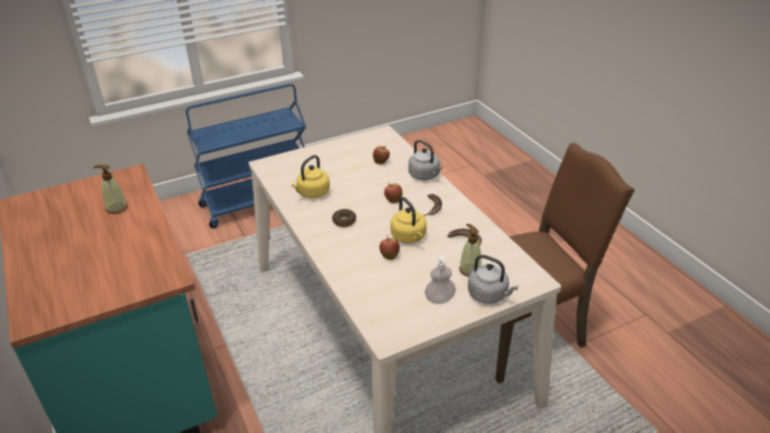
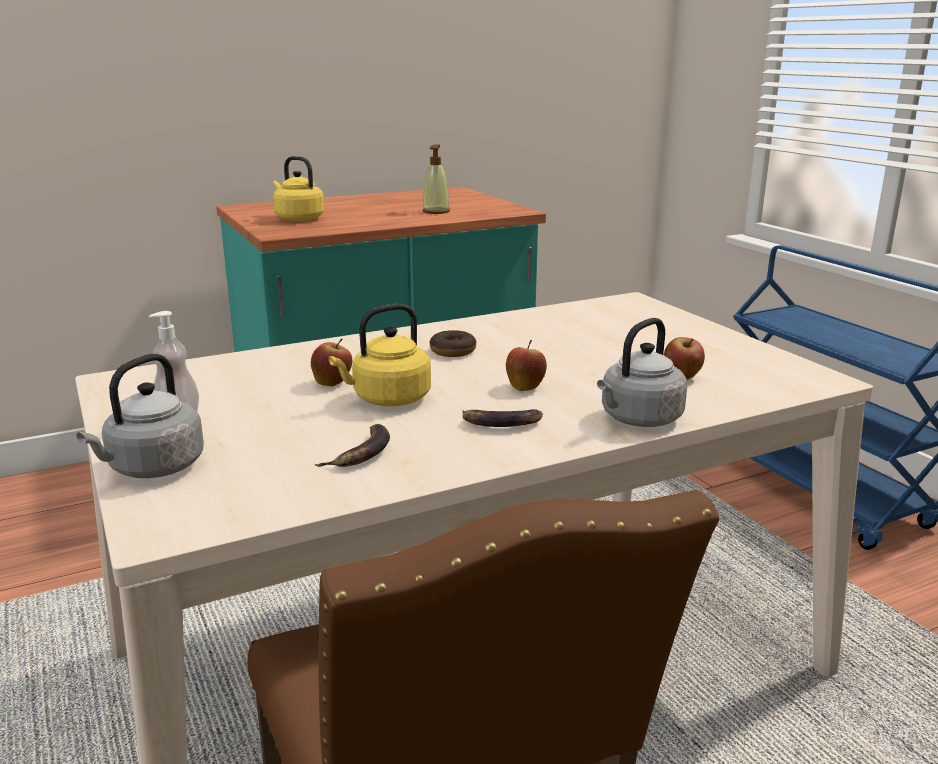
camera: 90 degrees right, 15 degrees down
yellow kettle [291,155,330,199] -> yellow kettle moved to [273,156,324,222]
soap dispenser [459,224,481,277] -> none

